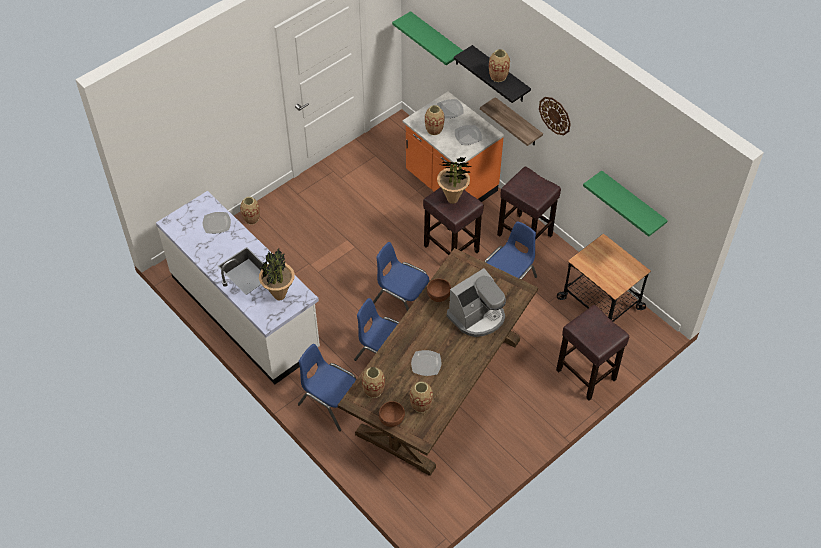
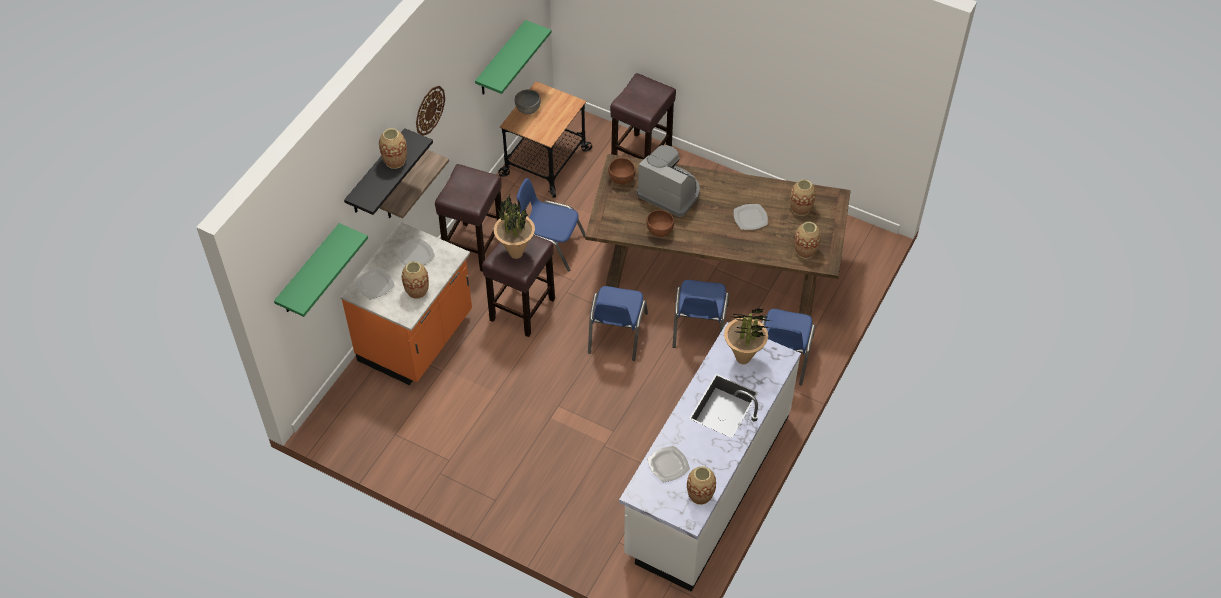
camera: 110 degrees left, 0 degrees up
vase [240,197,260,225] -> vase moved to [687,466,716,505]
brown bowl [379,401,405,427] -> brown bowl moved to [608,158,636,184]
none -> grey bowl [515,90,541,115]

